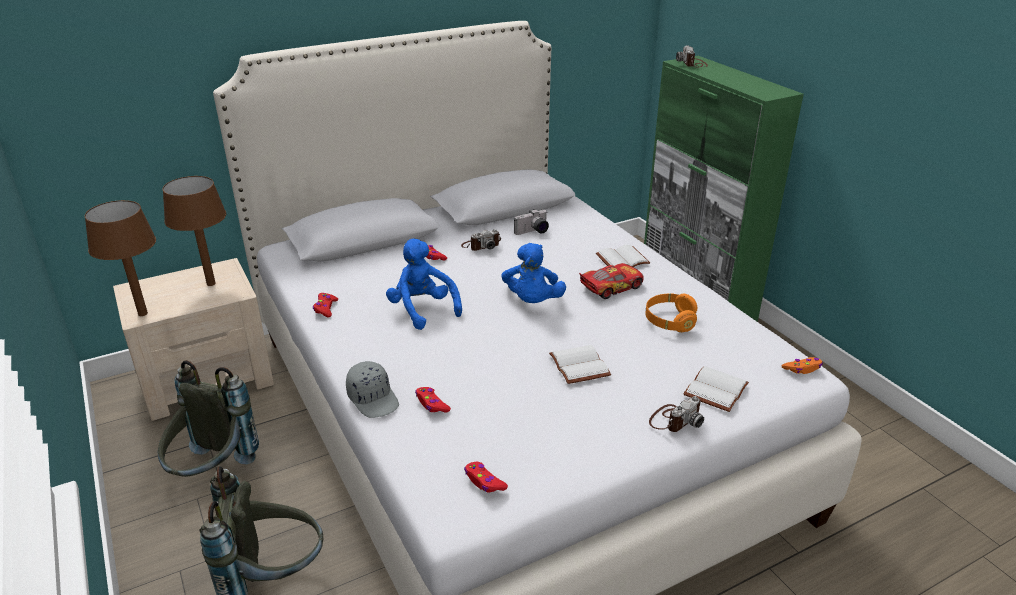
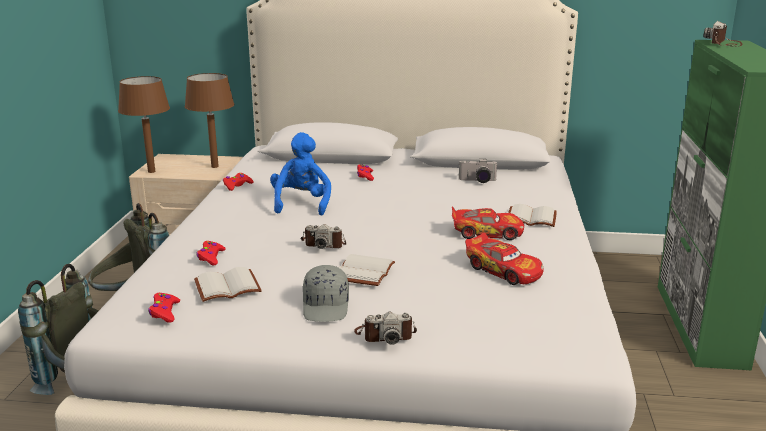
camera: 35 degrees right, 10 degrees down
grey cap [346,361,399,418] -> grey cap moved to [303,265,349,322]
camera [461,229,501,251] -> camera moved to [301,224,346,249]
blue plush toy [502,243,566,303] -> none
orange headphones [646,294,697,332] -> toy car [465,233,543,285]
white book [683,366,749,412] -> white book moved to [194,267,262,302]
orange game controller [781,357,823,374] -> none

